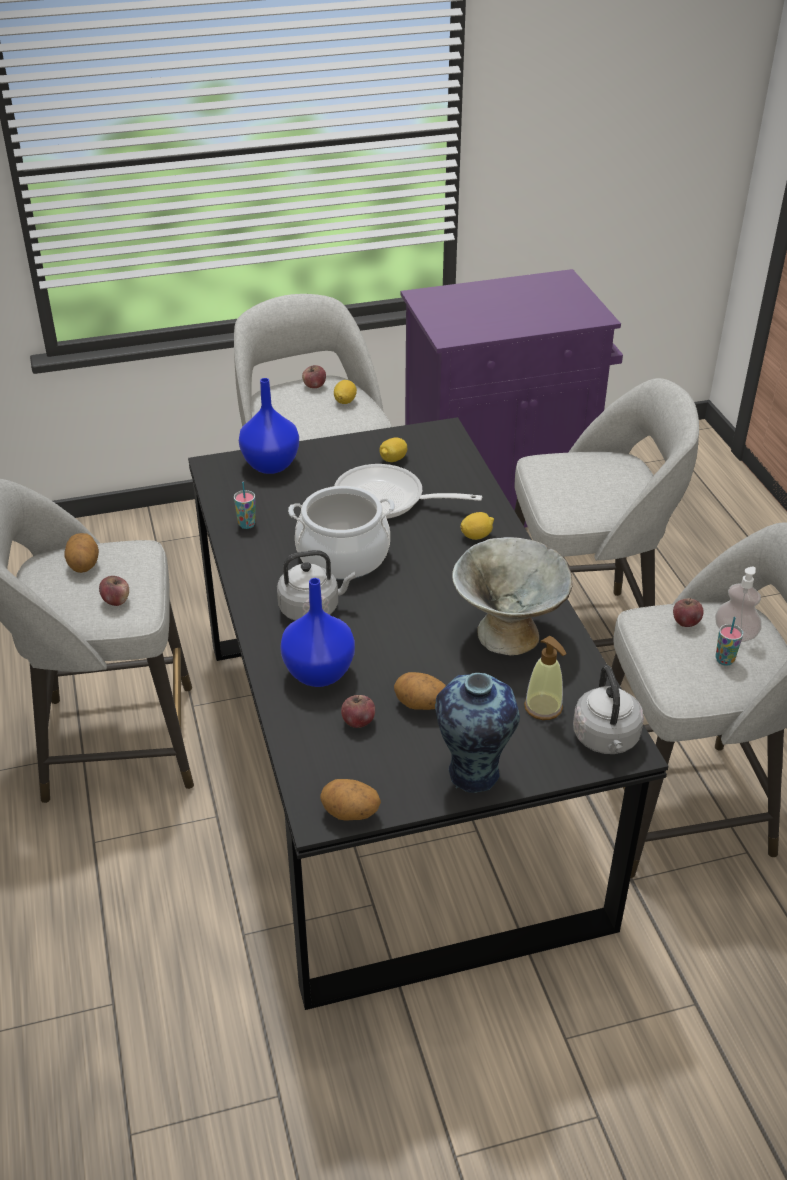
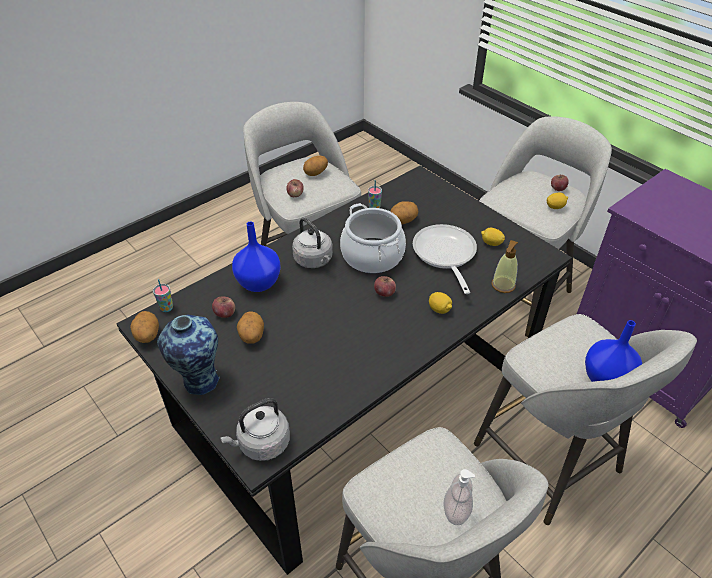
camera: 65 degrees right, 5 degrees up
blue vase [239,378,299,474] -> blue vase moved to [585,320,642,382]
grey bowl [452,537,572,655] -> none
soap dispenser [524,636,567,720] -> soap dispenser moved to [491,240,518,293]
apple [673,598,704,627] -> apple moved to [374,276,396,297]
cup [716,617,743,666] -> cup moved to [153,279,173,312]
none -> potato [390,202,418,225]

